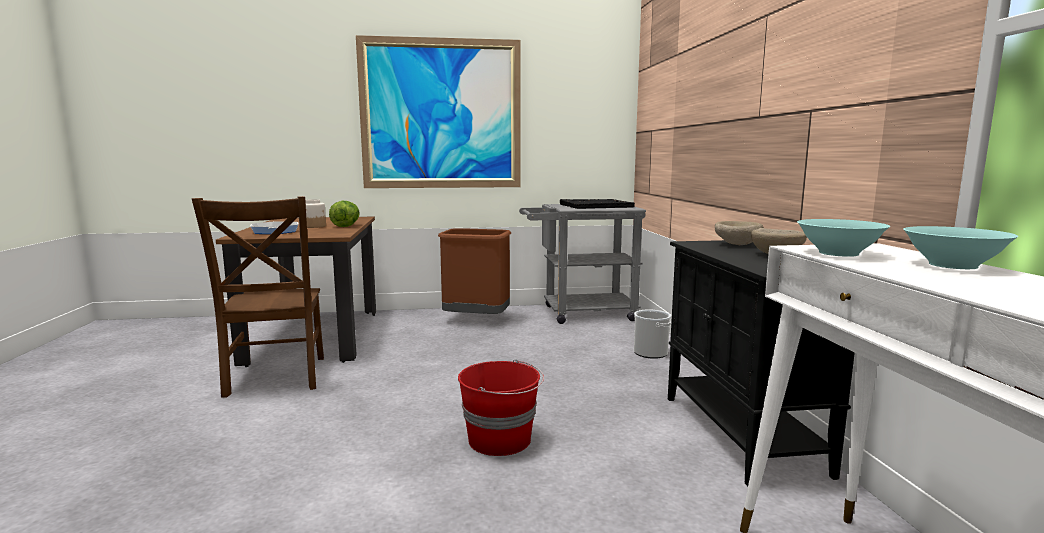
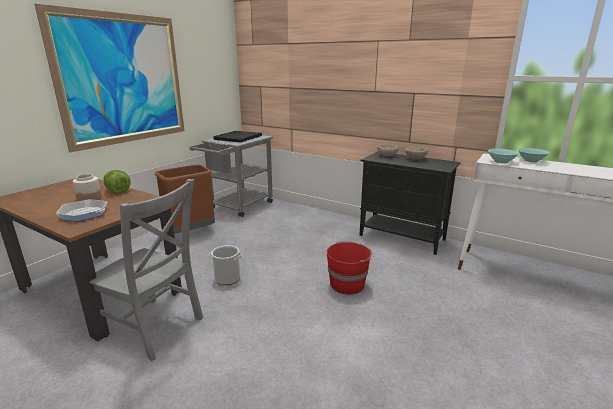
camera: 50 degrees left, 10 degrees up
brown chair [192,196,324,398] -> grey chair [89,179,203,361]
bucket [634,310,671,359] -> bucket moved to [209,245,242,285]

